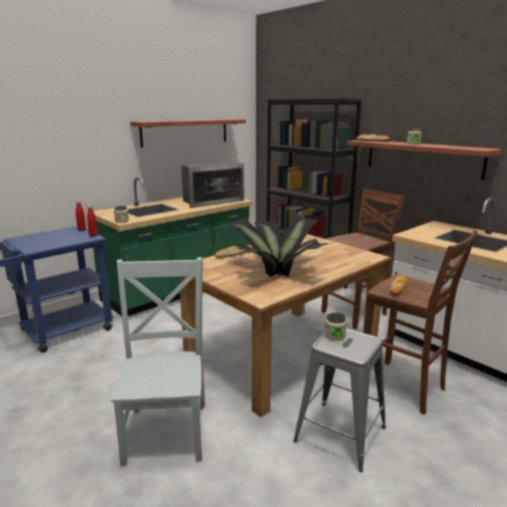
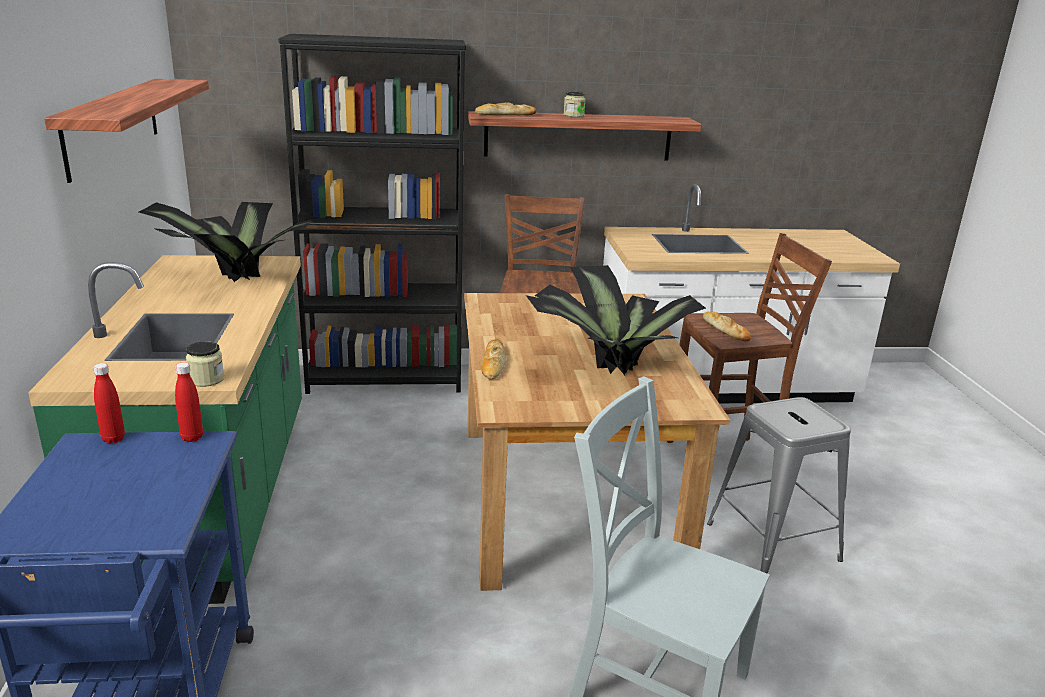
camera: 55 degrees left, 5 degrees up
microwave [181,162,244,208] -> potted plant [139,202,314,282]
jar [325,313,346,341] -> none

